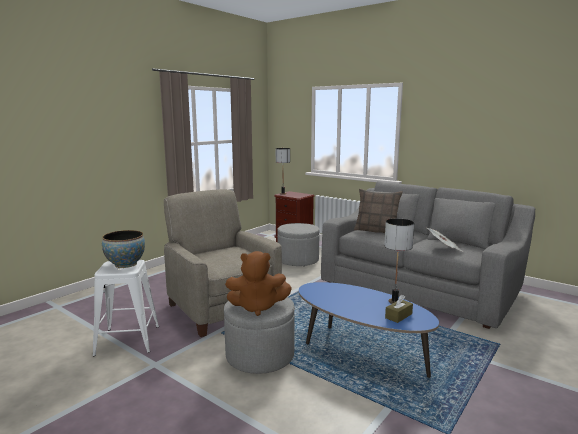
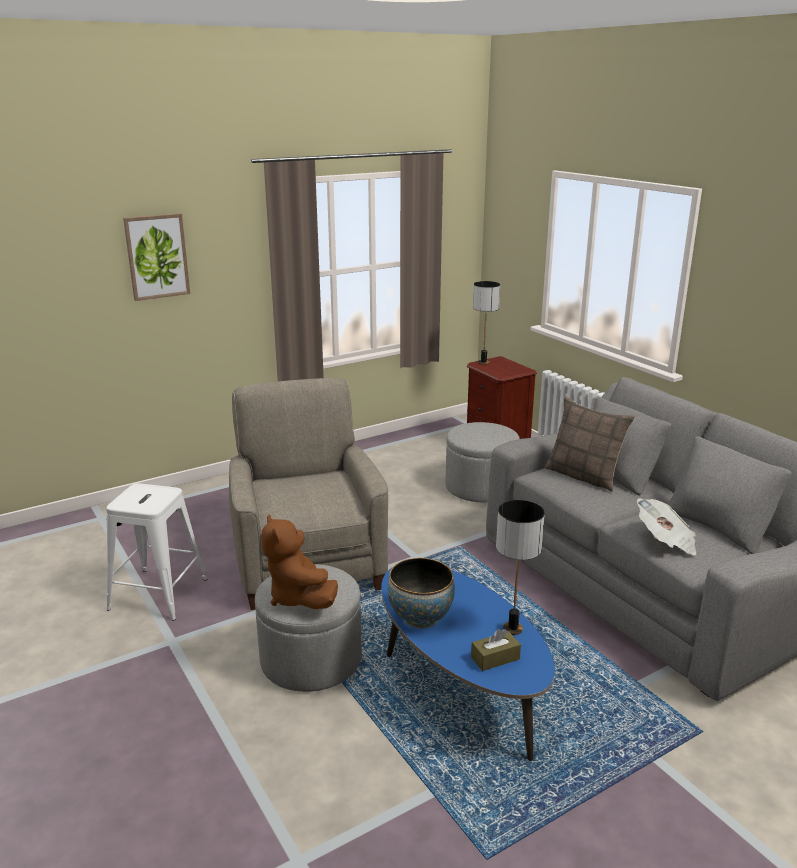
camera: 20 degrees right, 10 degrees up
bowl [102,230,145,268] -> bowl moved to [387,558,455,629]
brown plush toy [225,251,292,316] -> brown plush toy turned 45 degrees clockwise [261,514,338,609]
none -> picture [123,213,190,301]

